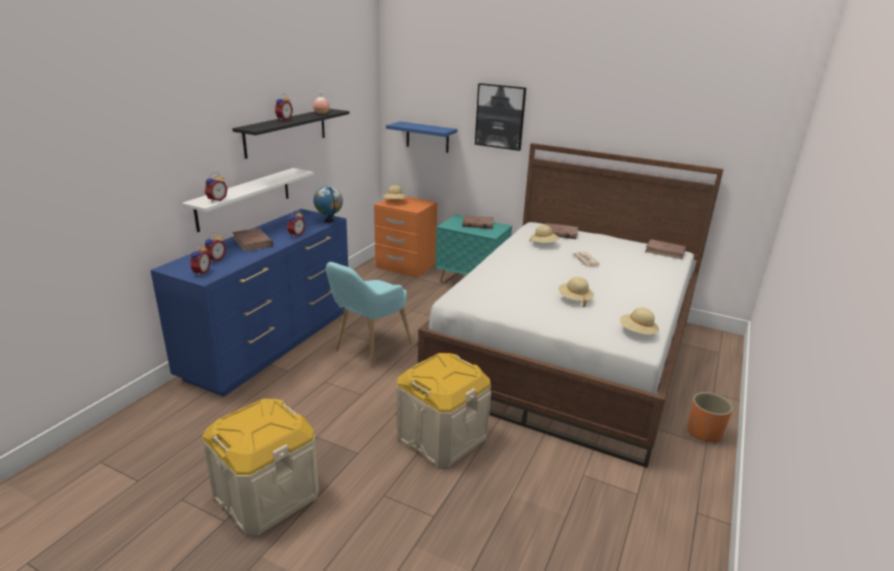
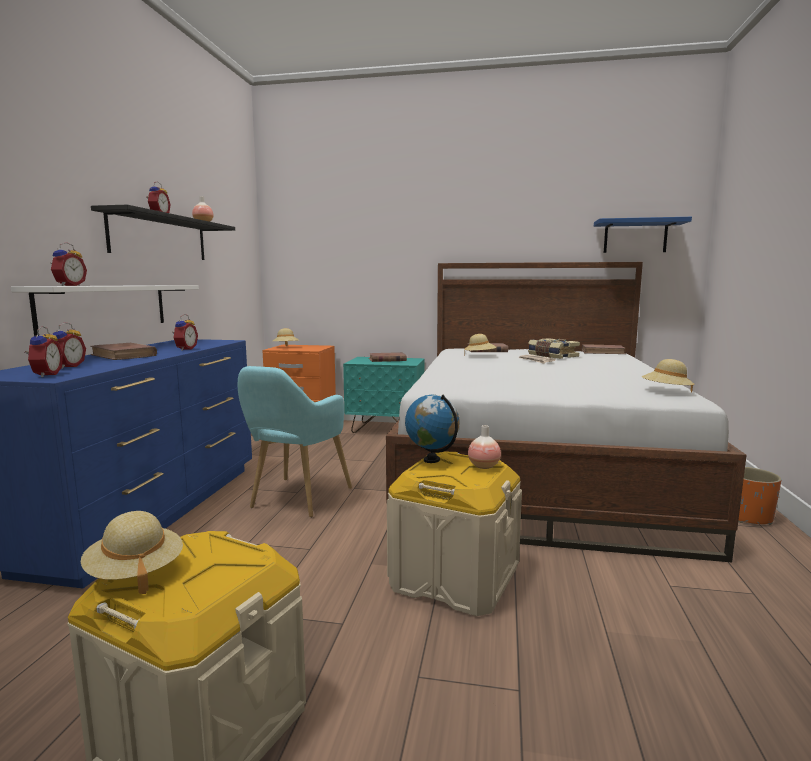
camera: 15 degrees left, 15 degrees down
globe [314,186,343,222] -> globe moved to [405,395,460,463]
blue shelf [386,121,457,153] -> blue shelf moved to [594,217,692,253]
picture [475,83,526,151] -> none
beige hat [558,277,594,307] -> beige hat moved to [81,511,183,594]
none -> vase [468,425,501,469]
none -> book [528,338,580,359]

